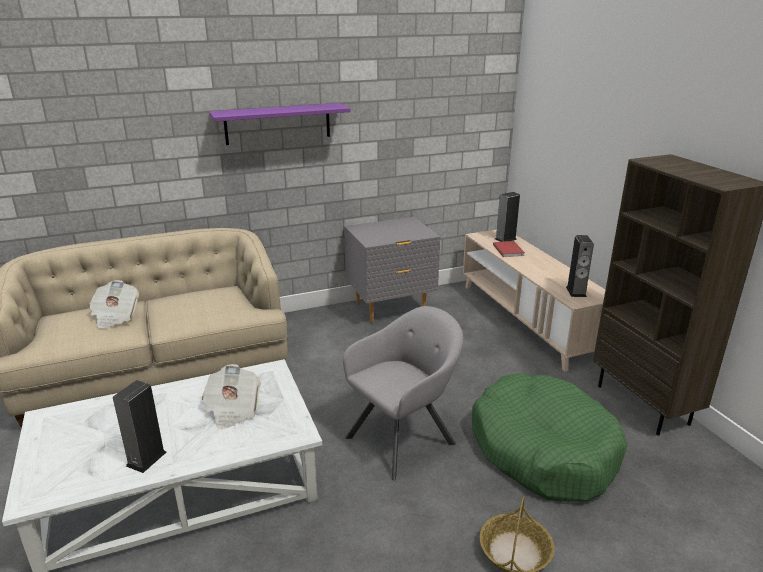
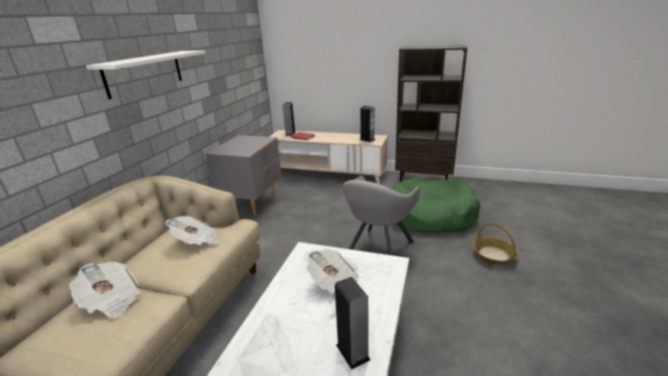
camera: 50 degrees left, 0 degrees up
purple shelf [209,103,351,145] -> white shelf [86,50,205,99]
grey armchair [343,306,464,480] -> grey armchair turned 150 degrees counterclockwise [342,176,420,256]
none -> newspaper [166,216,219,245]

